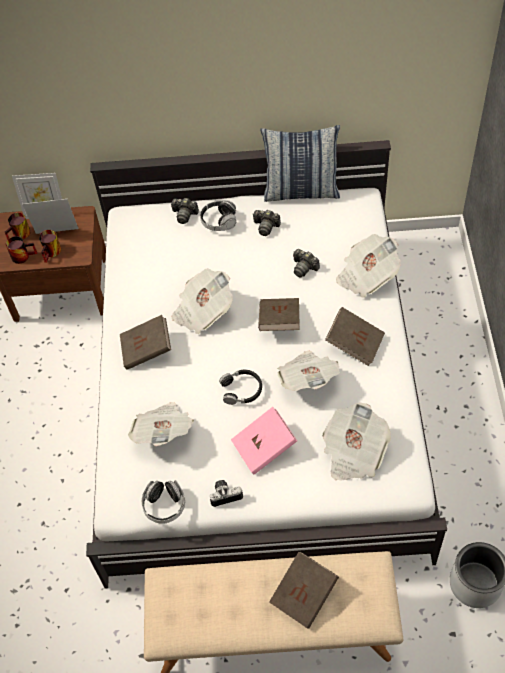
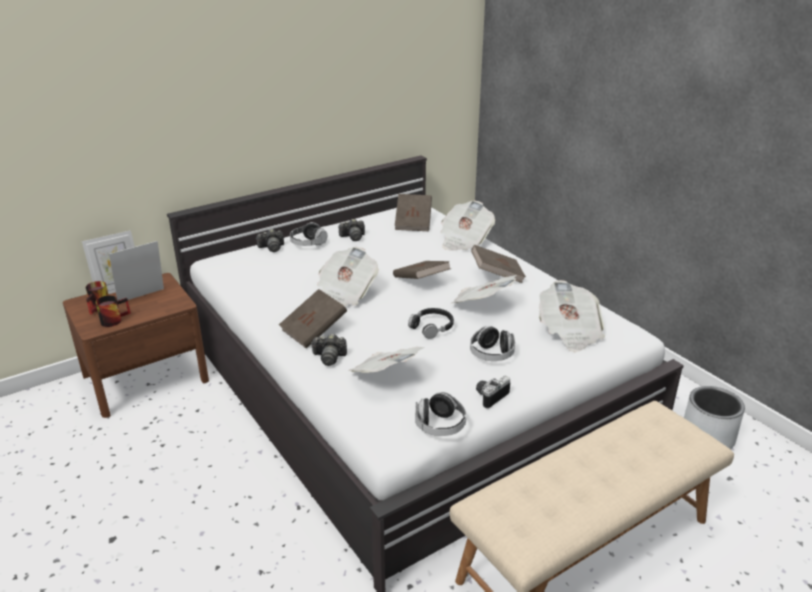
camera: 35 degrees left, 25 degrees down
mug [39,230,61,263] -> none
pink book [231,407,297,474] -> headphones [470,326,515,361]
pillow [260,125,340,202] -> none
brown book [269,552,339,629] -> brown book moved to [395,194,432,231]
camera [293,249,320,277] -> camera moved to [311,334,347,366]

